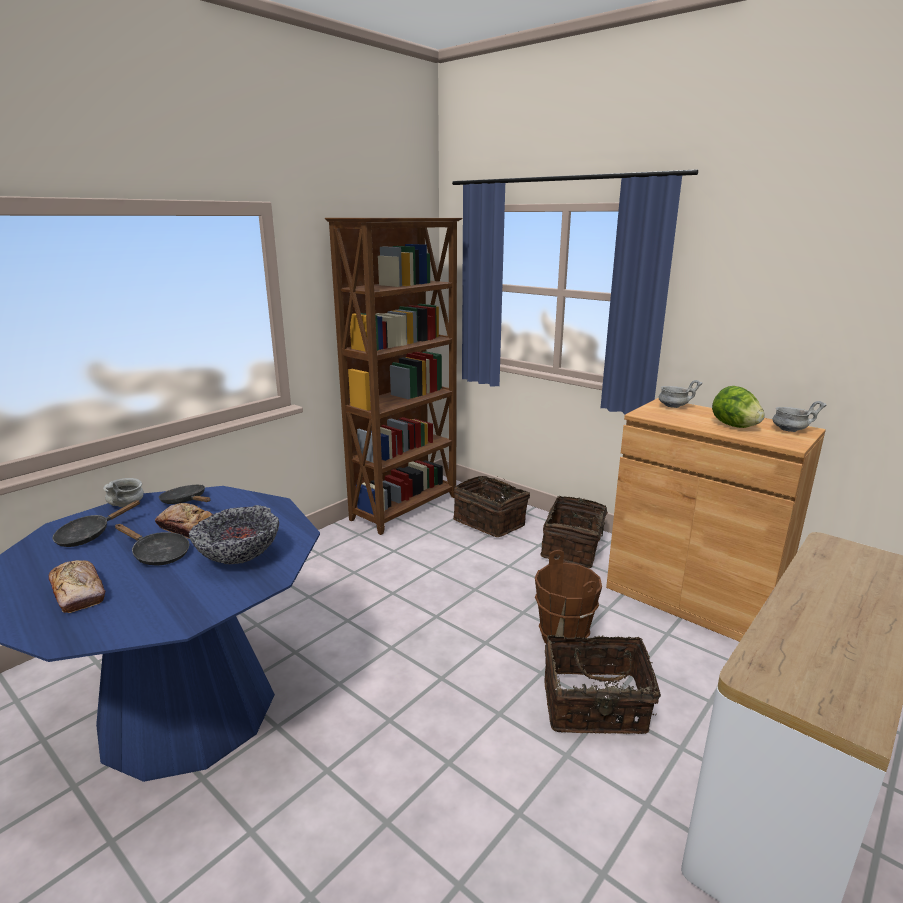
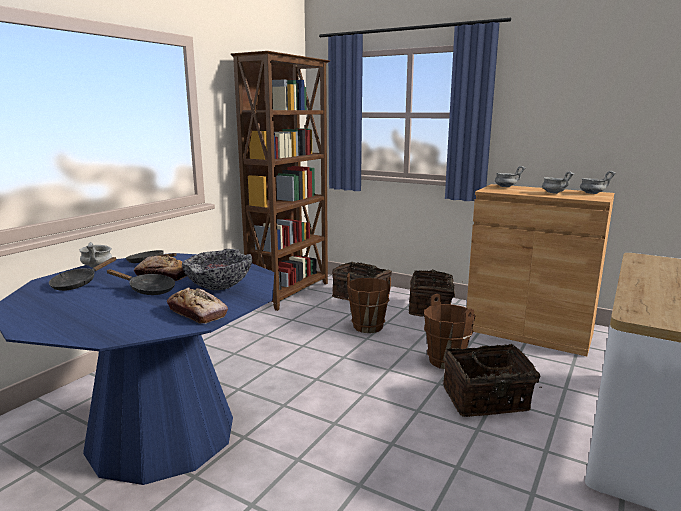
camera: 10 degrees left, 5 degrees down
bread [49,560,105,613] -> bread moved to [167,287,228,323]
lettuce [712,386,765,428] -> grey bowl [542,171,575,194]
none -> brown bucket [347,273,391,333]

